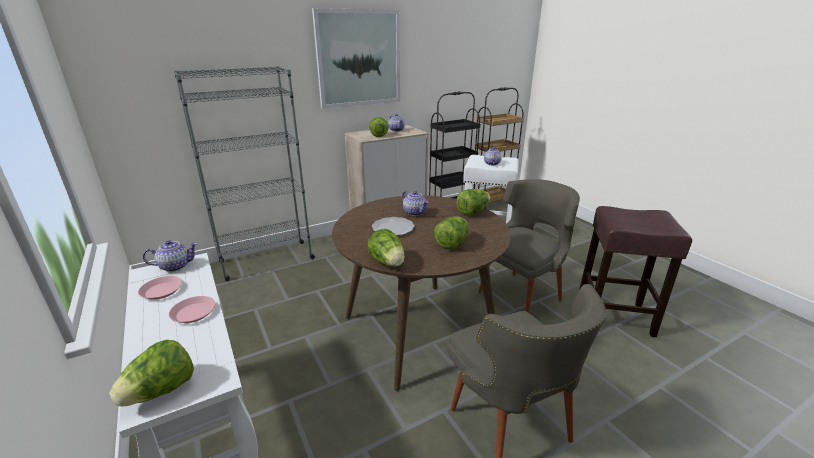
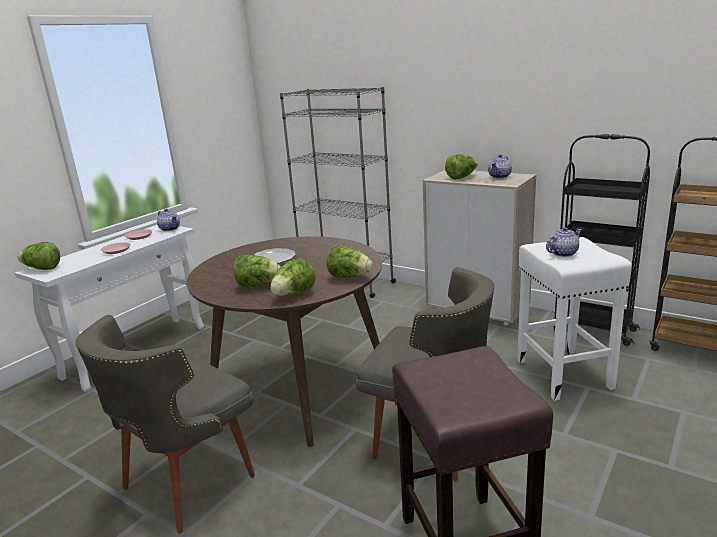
camera: 65 degrees right, 5 degrees down
picture [312,8,400,109] -> none
lettuce [367,229,405,266] -> lettuce moved to [270,258,316,296]
teapot [402,191,429,216] -> none

